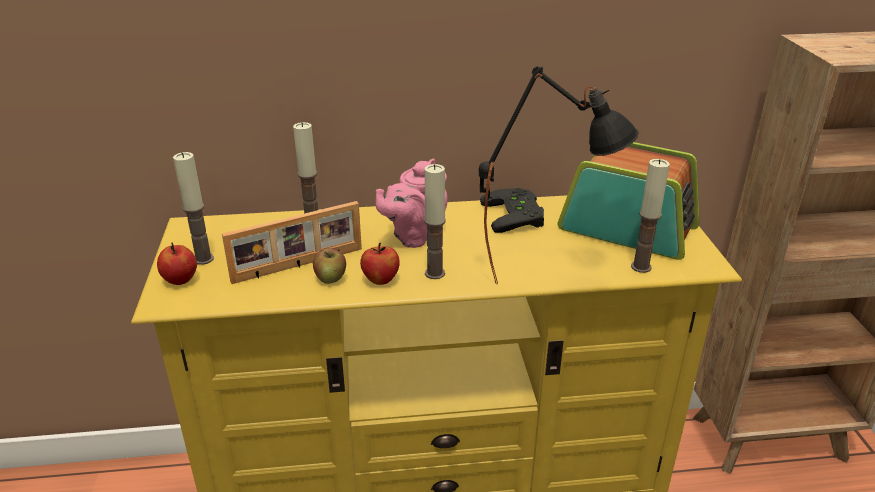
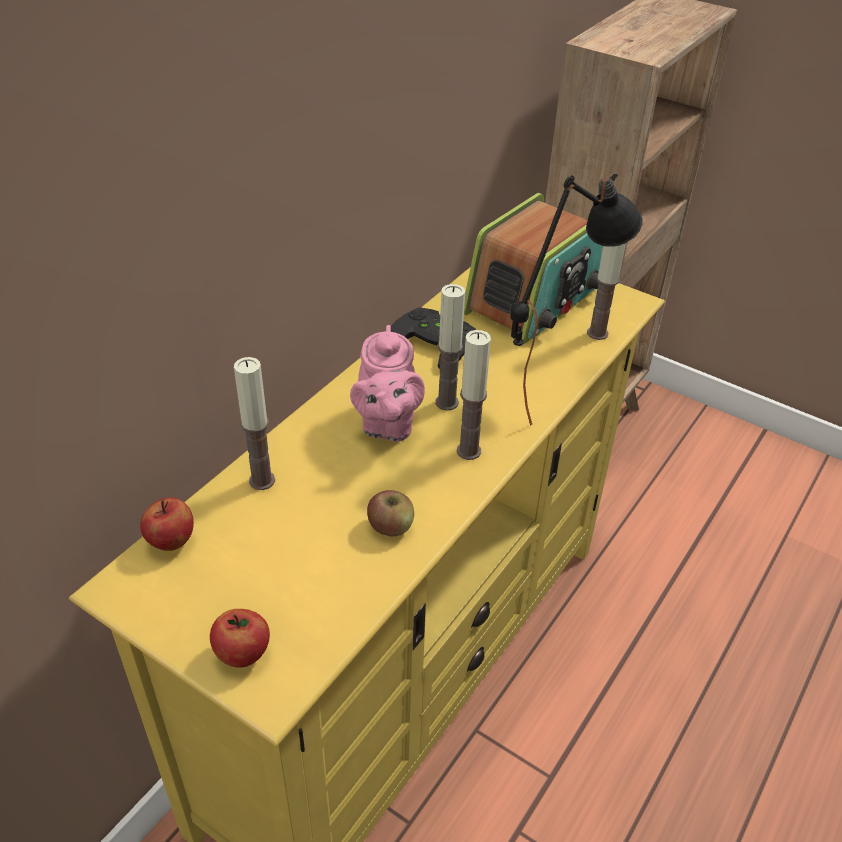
camera: 50 degrees left, 10 degrees up
candle [173,152,214,265] -> candle moved to [435,284,465,411]
picture frame [222,201,362,284] -> none
apple [360,243,400,285] -> apple moved to [140,497,194,551]
radio [557,142,699,260] -> radio turned 150 degrees clockwise [464,193,603,344]

